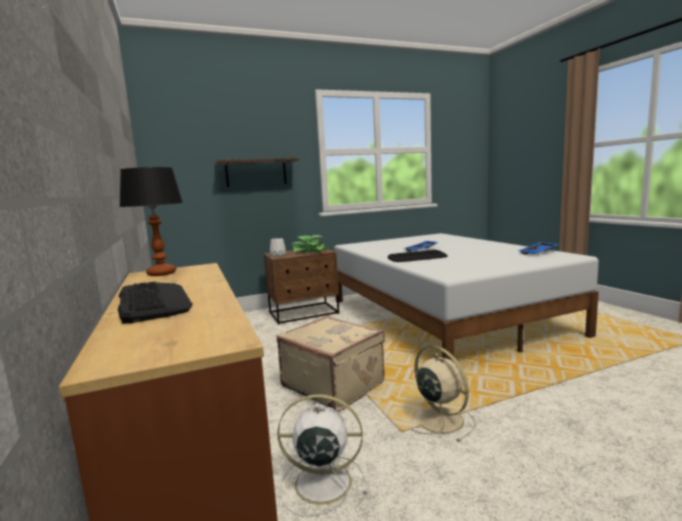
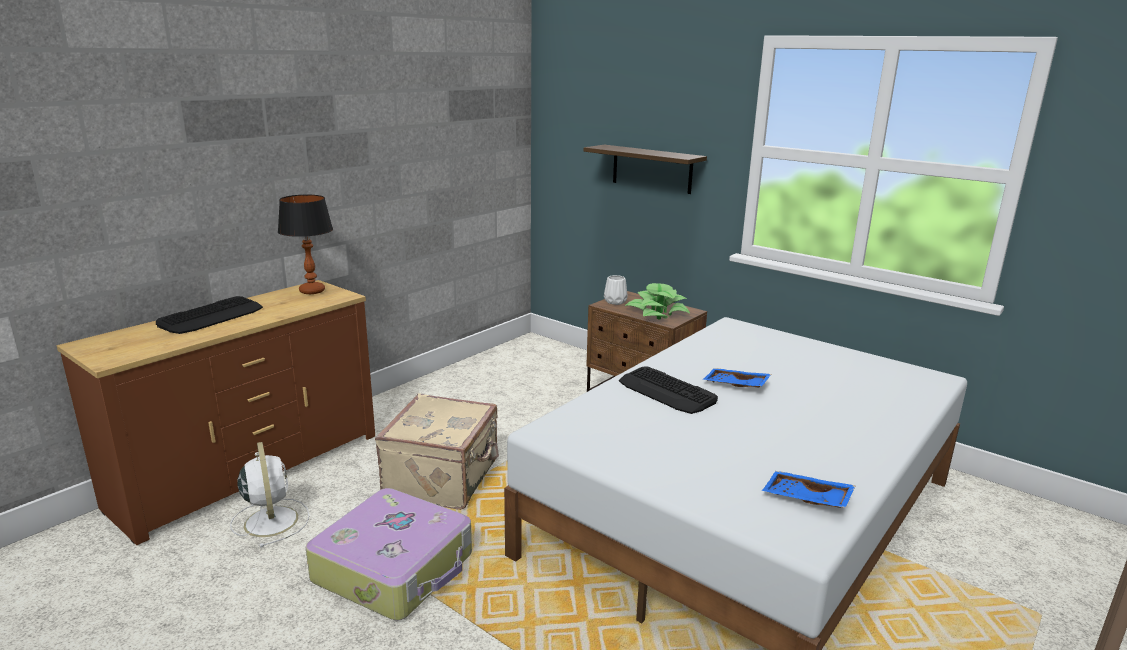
camera: 60 degrees right, 10 degrees up
beige fan [411,346,476,442] -> suitcase [306,488,472,620]

